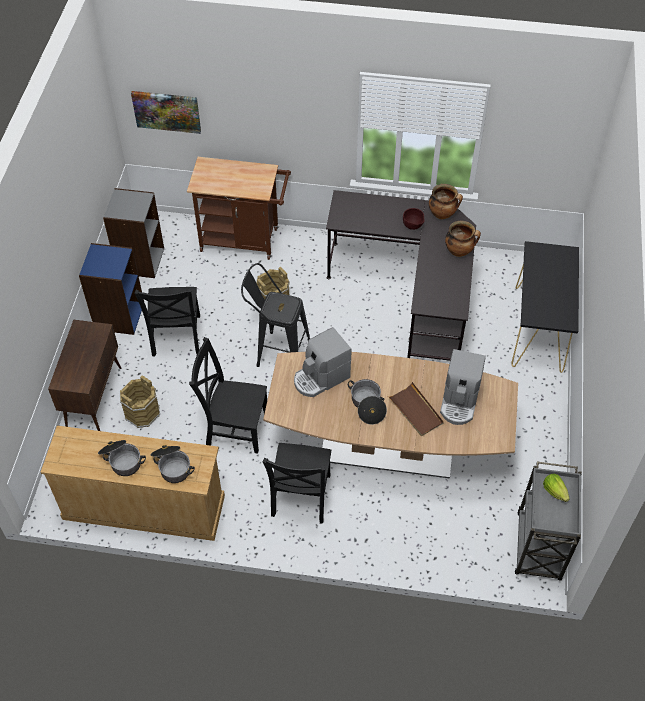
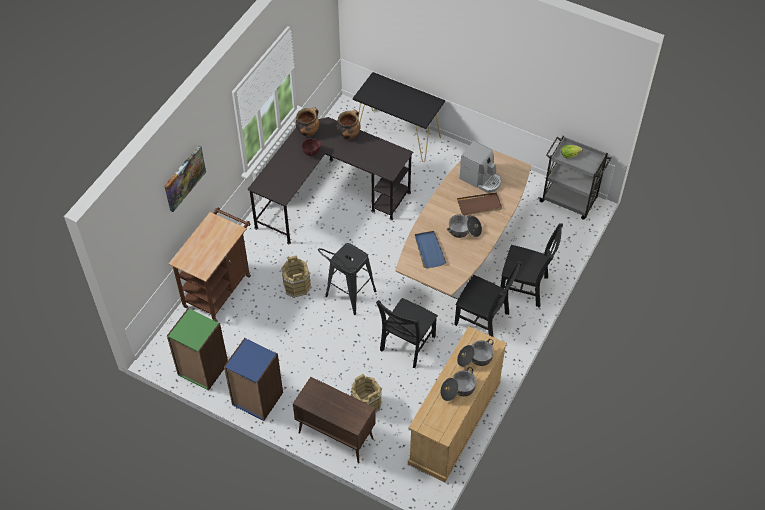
camera: 70 degrees left, 0 degrees up
grey bookcase [103,188,164,278] -> green bookcase [167,308,228,391]
picture [131,91,201,134] -> picture moved to [164,145,206,212]
black chair [134,287,200,357] -> black chair moved to [500,223,563,307]
coffee machine [294,327,352,397] -> blue tray [415,231,447,268]

